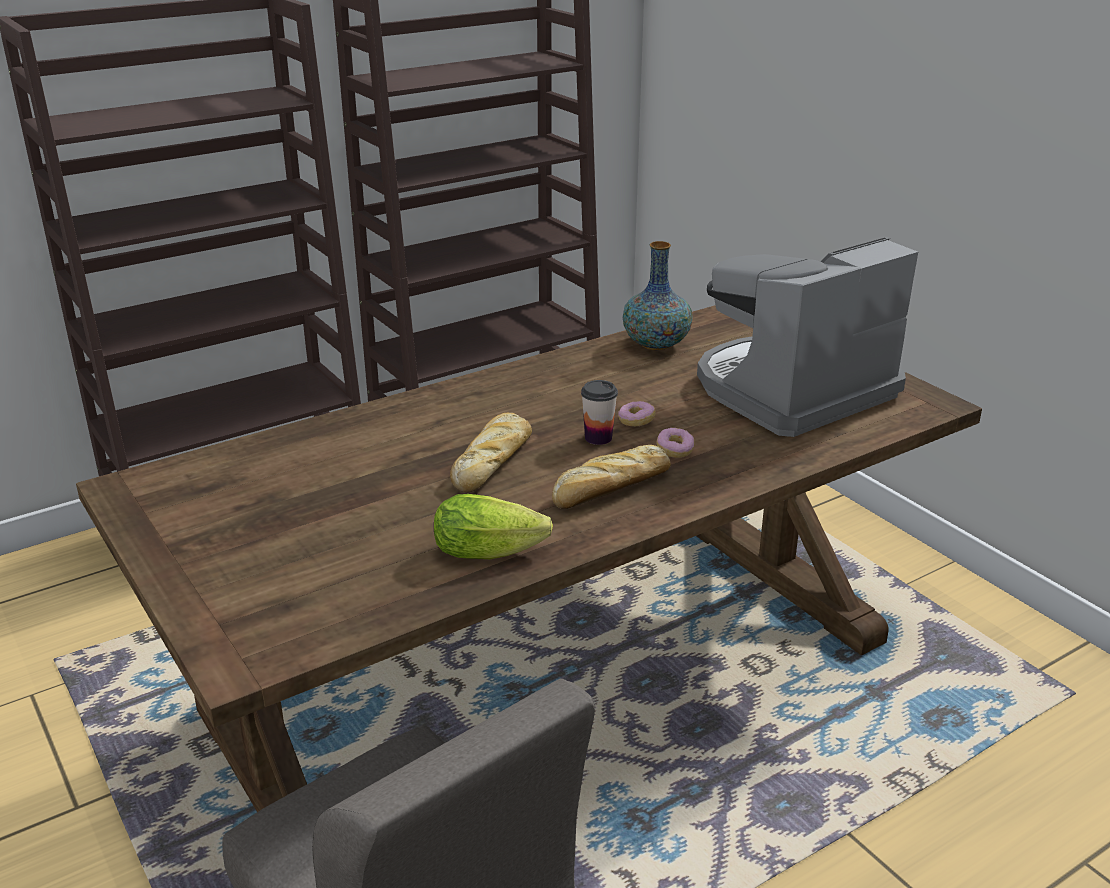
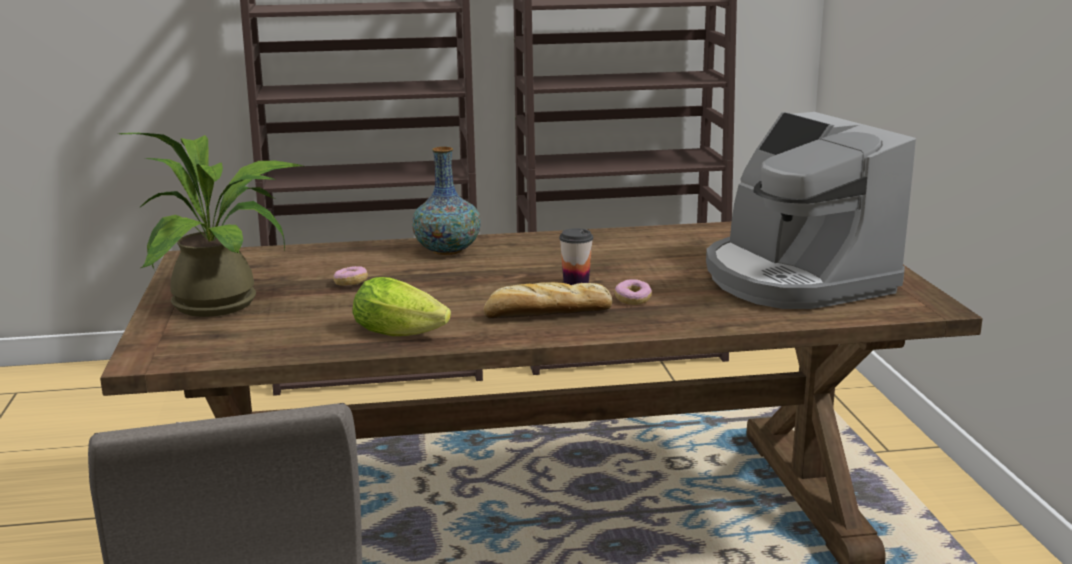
camera: 25 degrees right, 10 degrees down
bread [450,413,532,492] -> none
donut [618,401,655,426] -> donut moved to [333,266,368,286]
vase [623,241,692,350] -> vase moved to [412,147,481,255]
coffee machine [697,237,918,437] -> coffee machine turned 105 degrees counterclockwise [706,112,916,309]
none -> potted plant [119,133,303,317]

